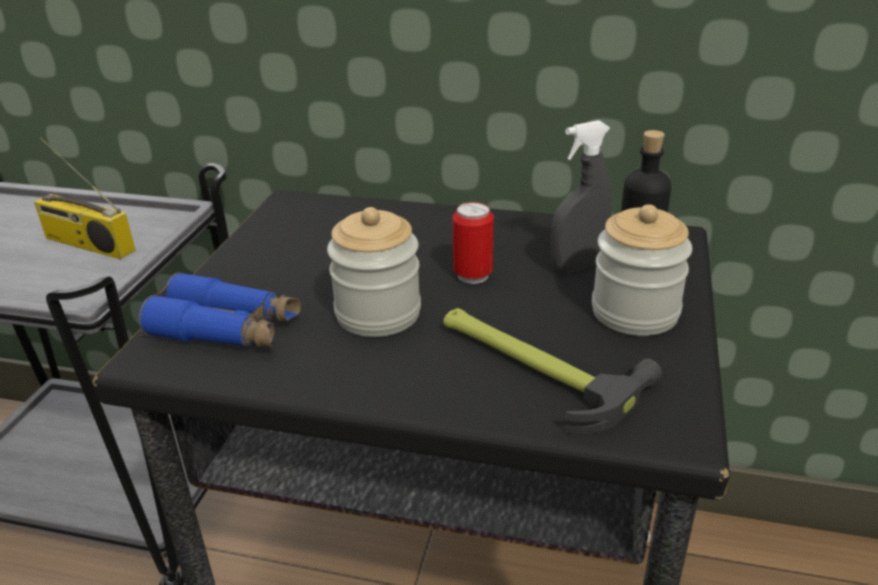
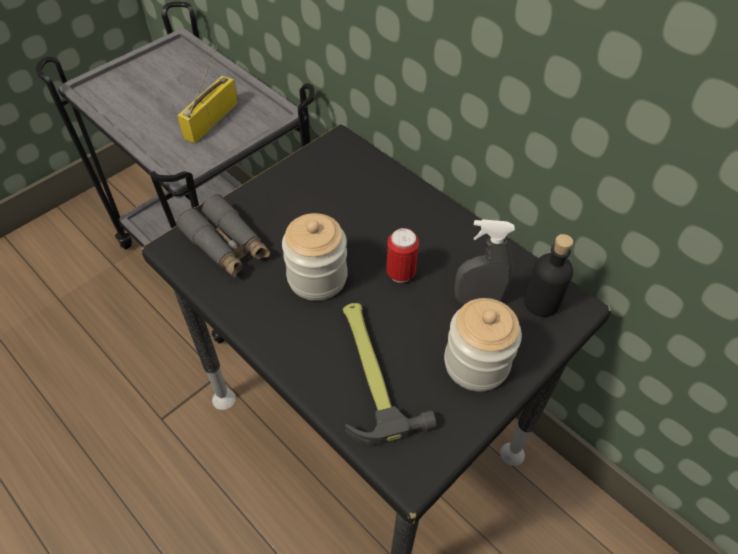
camera: 30 degrees right, 20 degrees up
radio [34,137,136,259] -> radio turned 60 degrees clockwise [177,45,238,144]
blue binoculars [139,272,301,347] -> grey binoculars [176,194,270,278]

